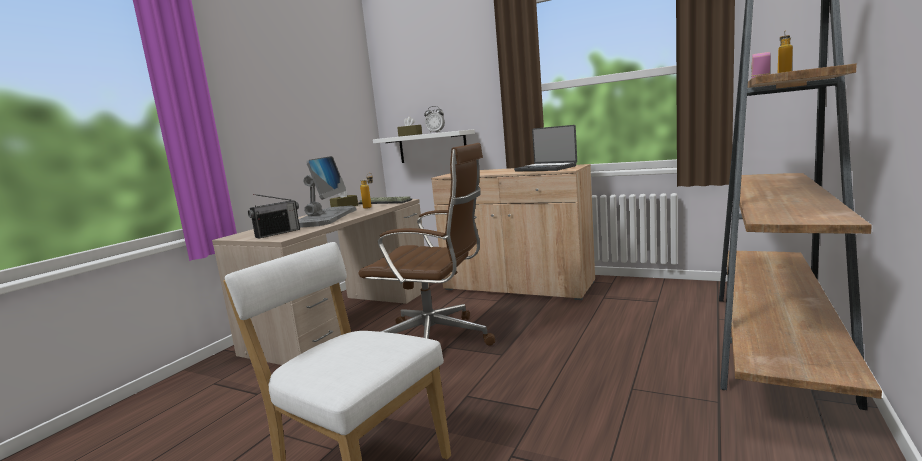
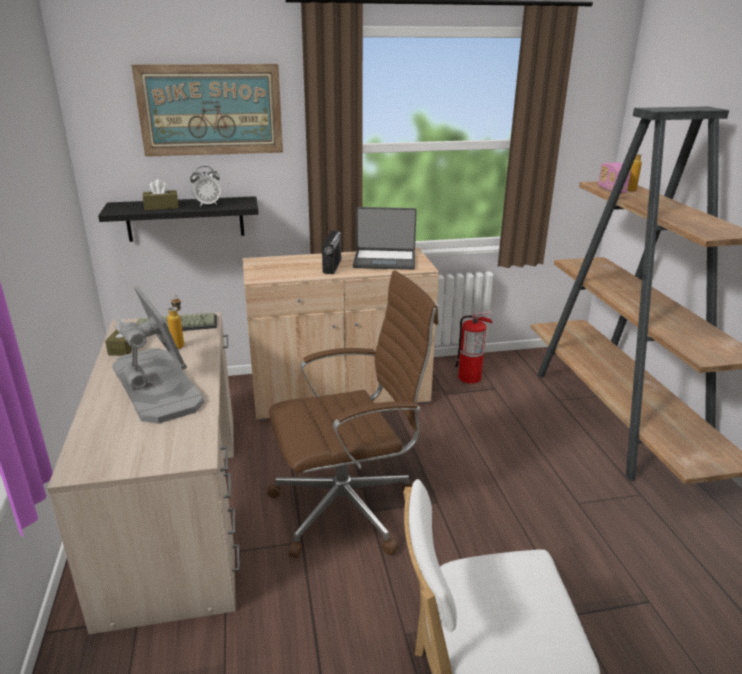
camera: 40 degrees left, 15 degrees up
radio [248,194,300,239] -> radio moved to [322,230,341,274]
white shelf [373,129,475,163] -> black shelf [98,196,259,242]
none -> picture [131,64,283,157]
none -> fire extinguisher [455,311,492,384]

